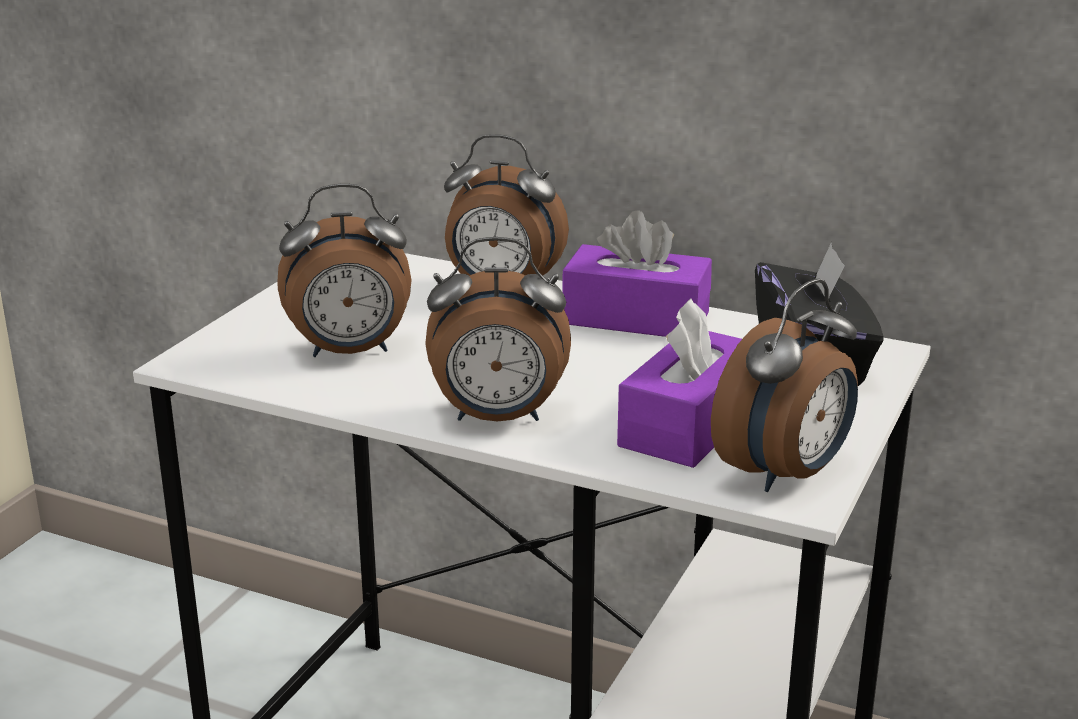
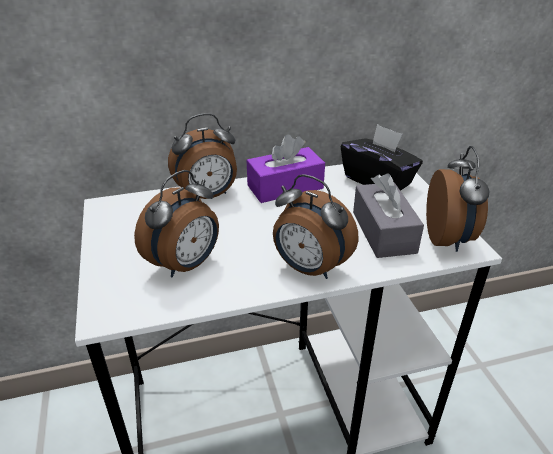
camera: 40 degrees left, 10 degrees up
alarm clock [425,237,571,421] -> alarm clock turned 75 degrees clockwise [273,174,359,279]
purple tissue box [617,299,742,468] -> grey tissue box [353,173,424,258]

